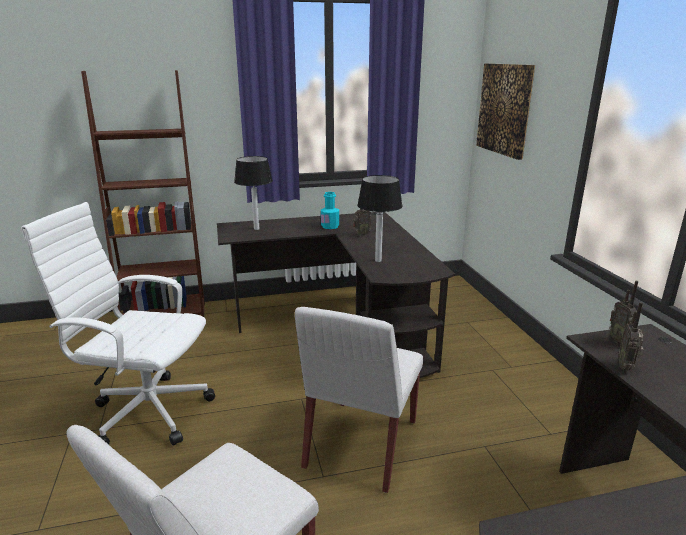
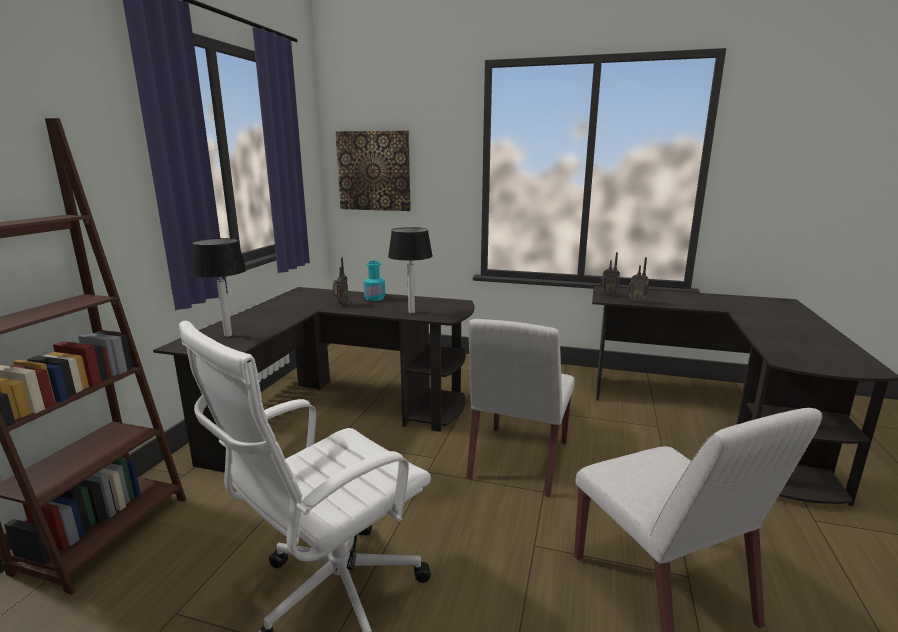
camera: 60 degrees left, 5 degrees down
white chair [295,307,423,493] -> white chair turned 60 degrees clockwise [466,319,575,497]
turquoise bottle [321,192,339,229] -> turquoise bottle moved to [364,261,385,301]

